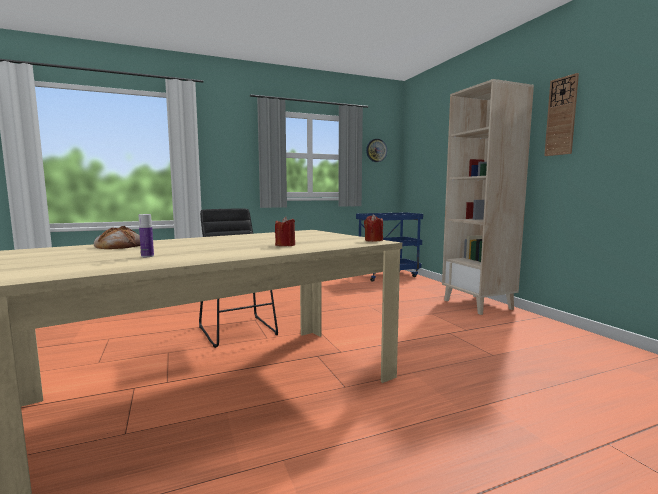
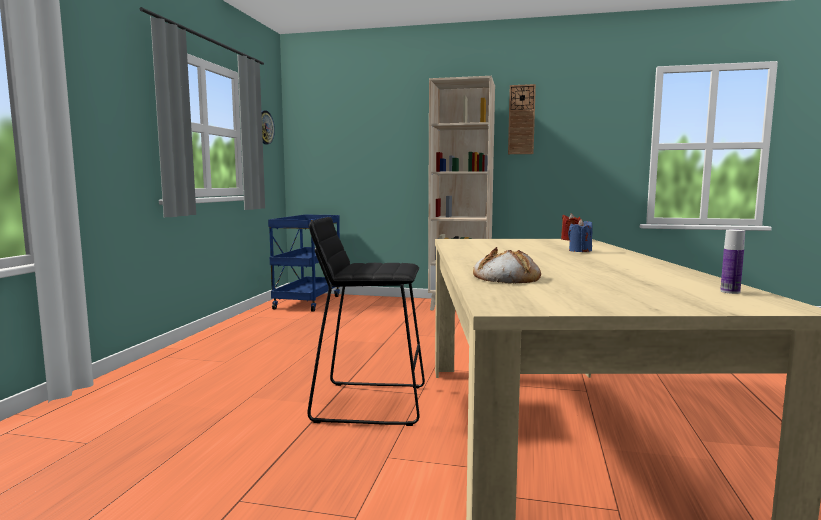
camera: 55 degrees left, 0 degrees up
bottle [139,214,154,257] -> bottle moved to [720,230,745,294]
red candle [275,217,295,246] -> blue candle [568,219,592,252]

